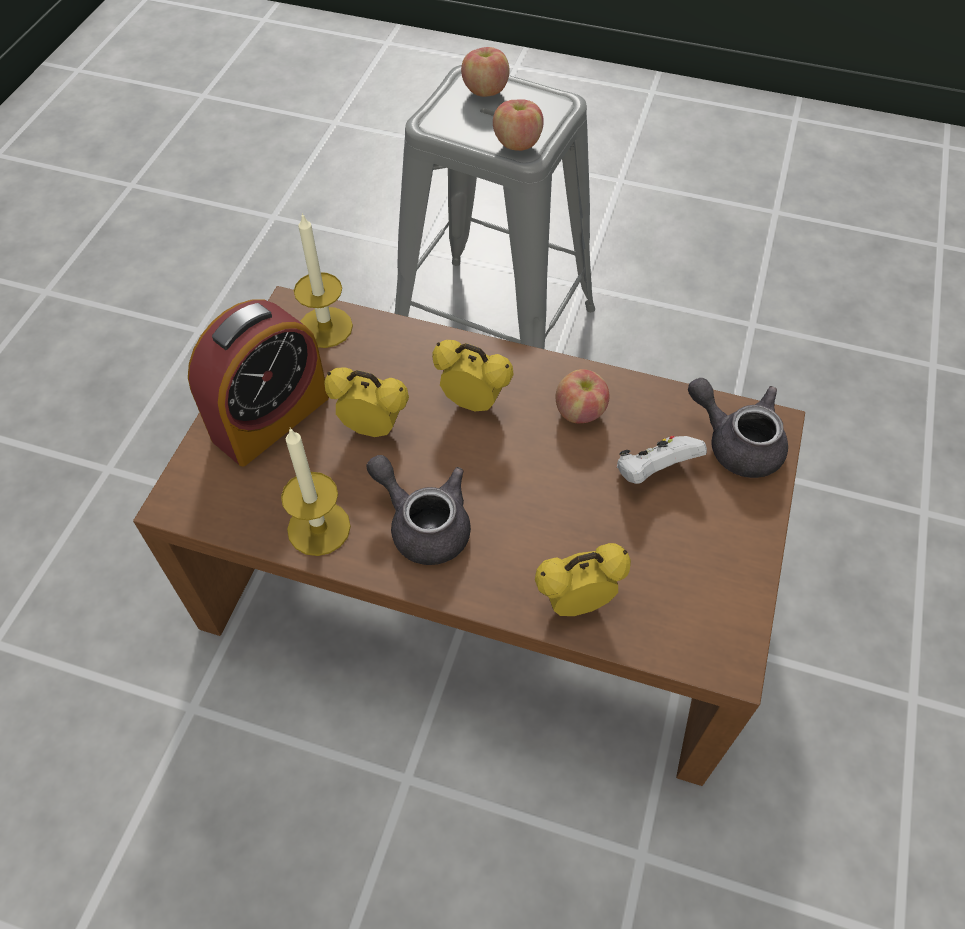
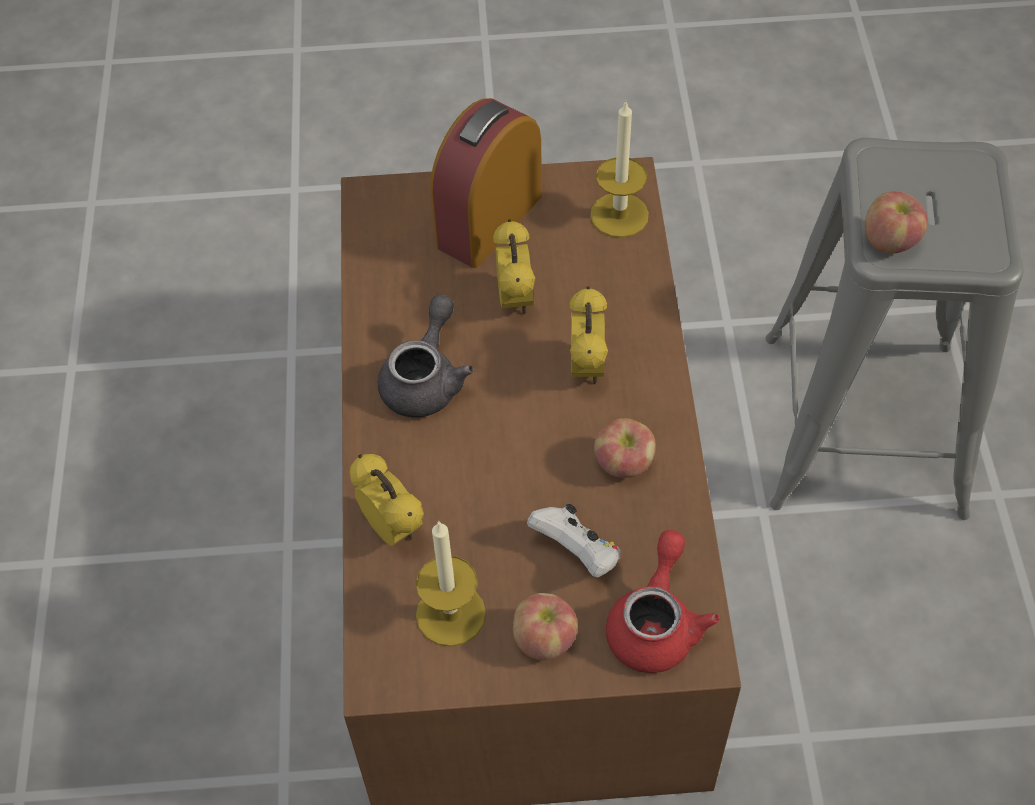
camera: 70 degrees right, 0 degrees up
alarm clock [188,300,329,466] -> alarm clock turned 105 degrees clockwise [430,98,542,268]
candle [281,427,351,556] -> candle moved to [416,521,486,647]
apple [461,47,510,97] -> apple moved to [513,593,578,661]
grey teapot [688,378,788,478] -> red teapot [606,530,720,673]

